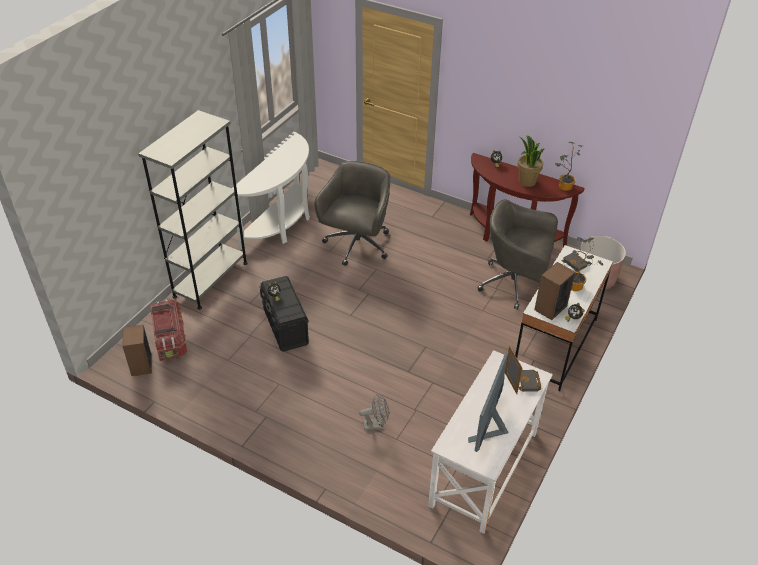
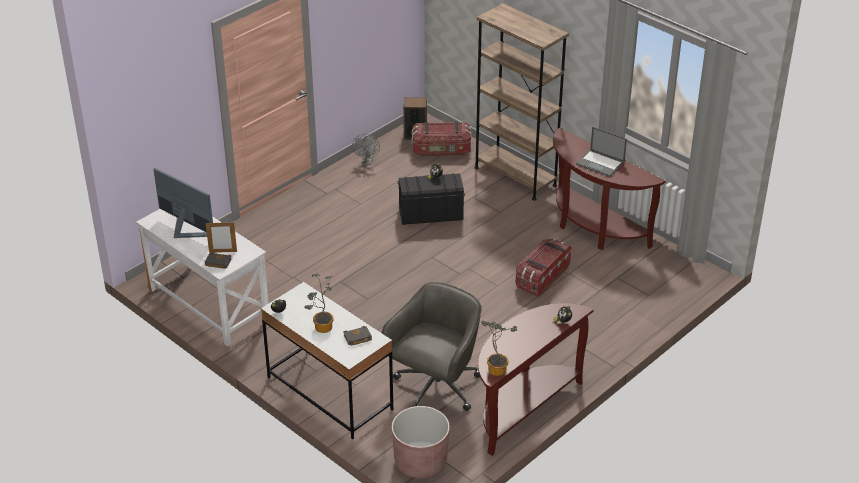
camera: 105 degrees right, 5 degrees down
grey bookcase [138,110,248,310] -> brown bookcase [475,3,569,201]
white console table [231,133,310,250] -> brown console table [553,128,666,250]
grey office chair [314,161,390,266] -> storage box [516,239,571,297]
grey fan [359,393,389,430] -> grey fan moved to [352,134,380,165]
potted plant [517,136,545,187] -> none
speaker [534,262,575,320] -> none
none -> laptop [576,127,627,177]

